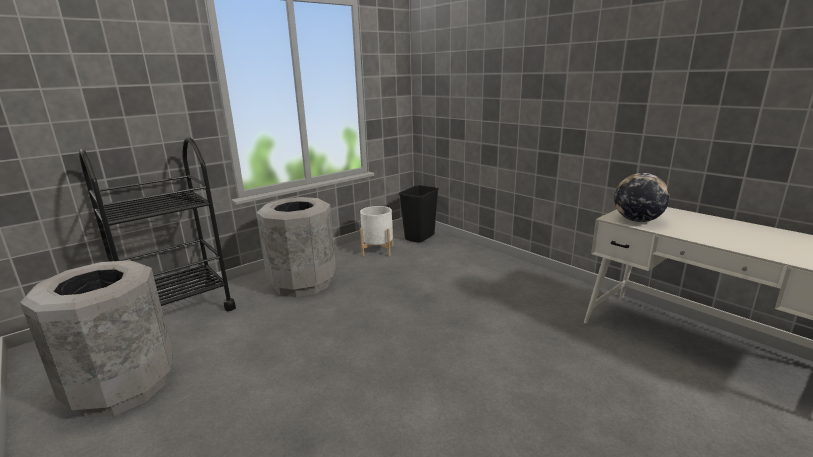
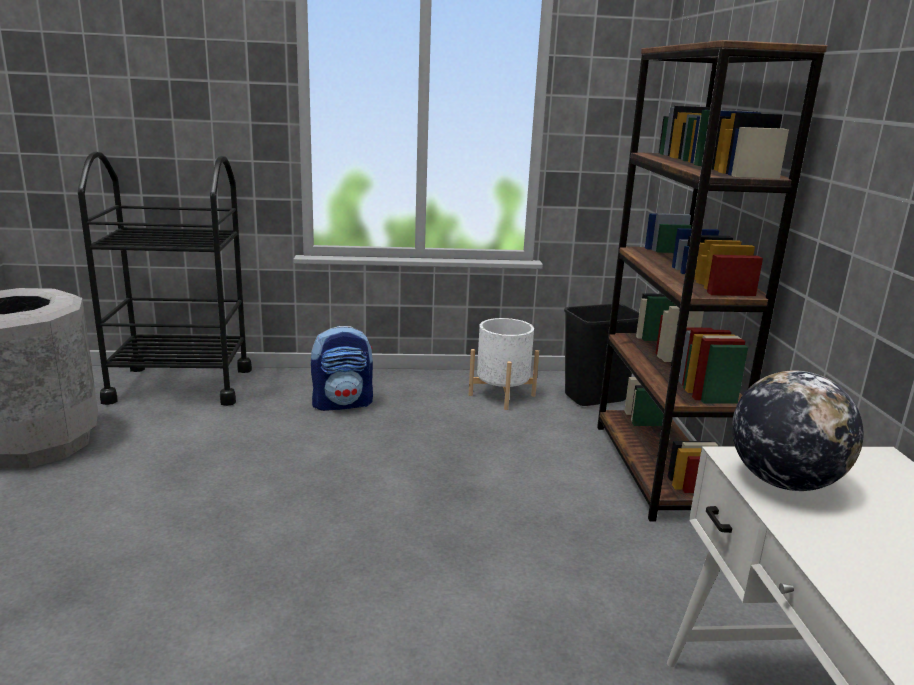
camera: 35 degrees right, 0 degrees up
grey trash can [256,197,336,297] -> backpack [311,326,373,411]
none -> brown bookcase [597,40,827,521]

